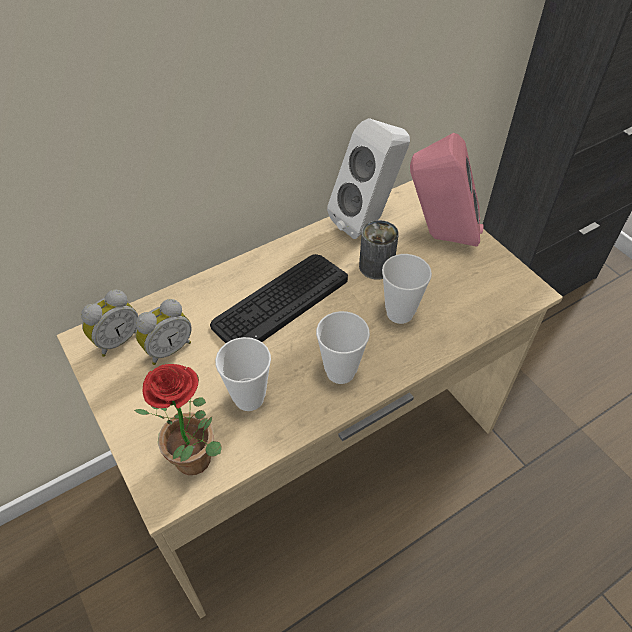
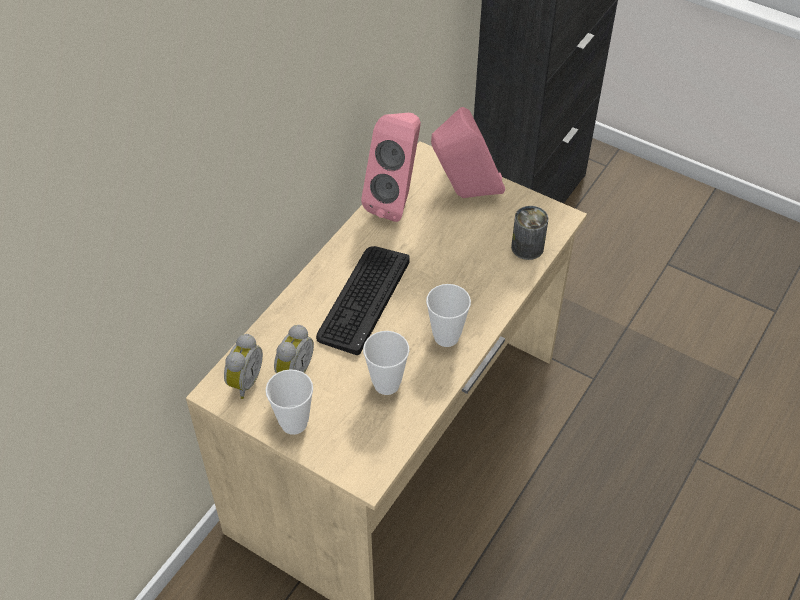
camera: 25 degrees left, 0 degrees up
potted plant [134,364,222,475] -> none
white speaker [327,118,410,239] -> pink speaker [361,113,421,222]
can [359,220,399,280] -> can moved to [511,206,548,260]
cup [382,254,432,324] -> cup moved to [266,369,313,435]

